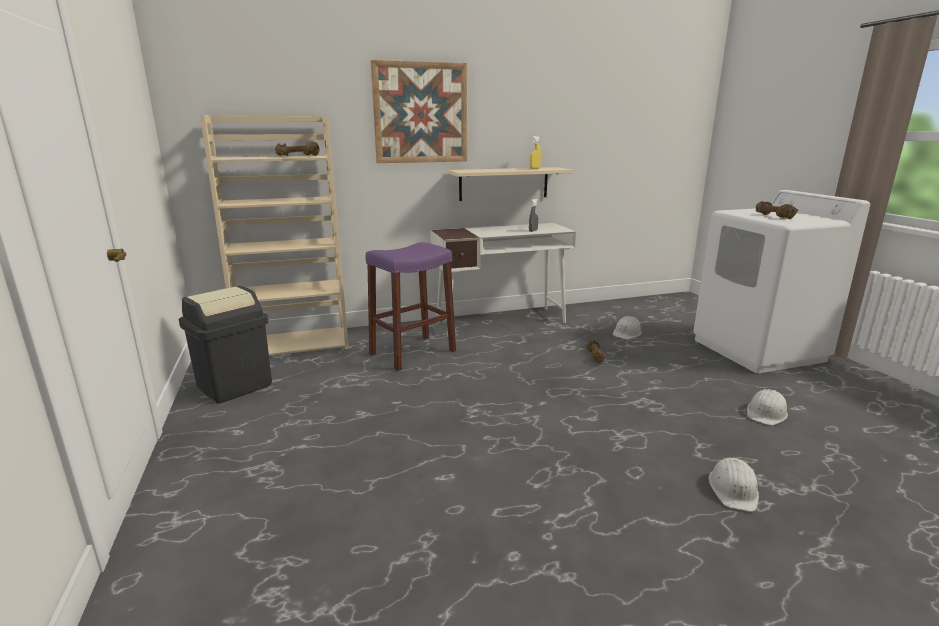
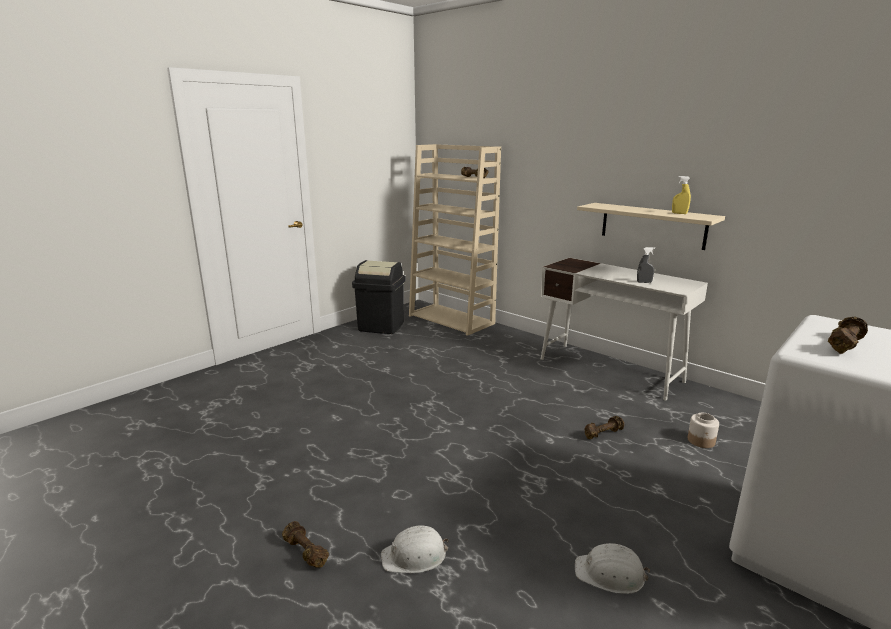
camera: 60 degrees right, 0 degrees up
purple stool [366,242,456,371] -> none
picture [371,60,467,163] -> none
white hard hat [613,316,642,339] -> jar [688,413,719,448]
none -> brown dumbbell [282,521,329,568]

